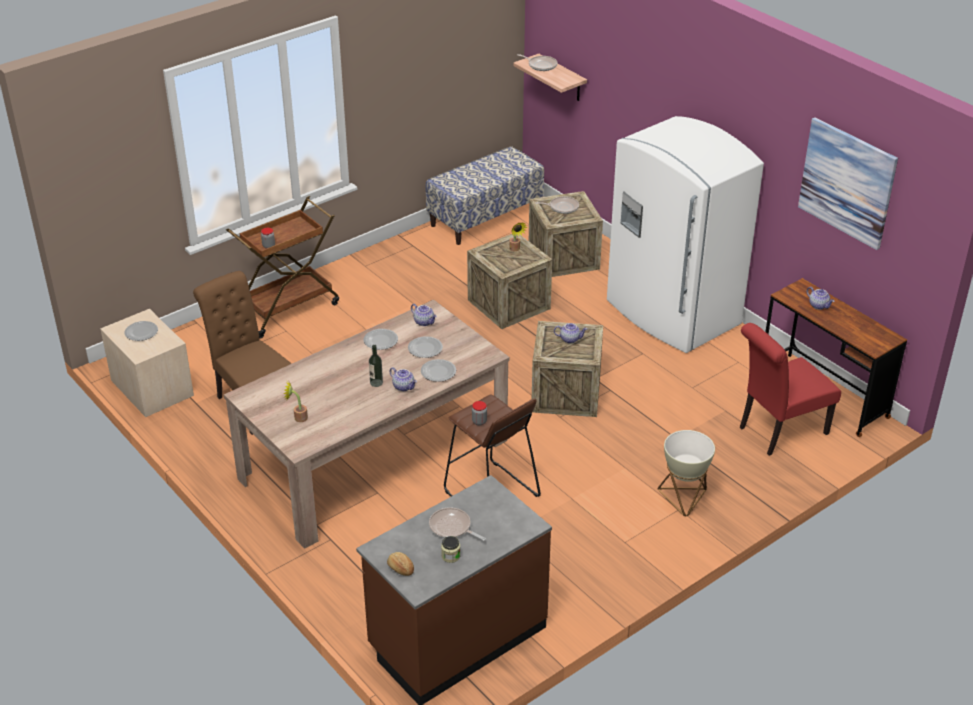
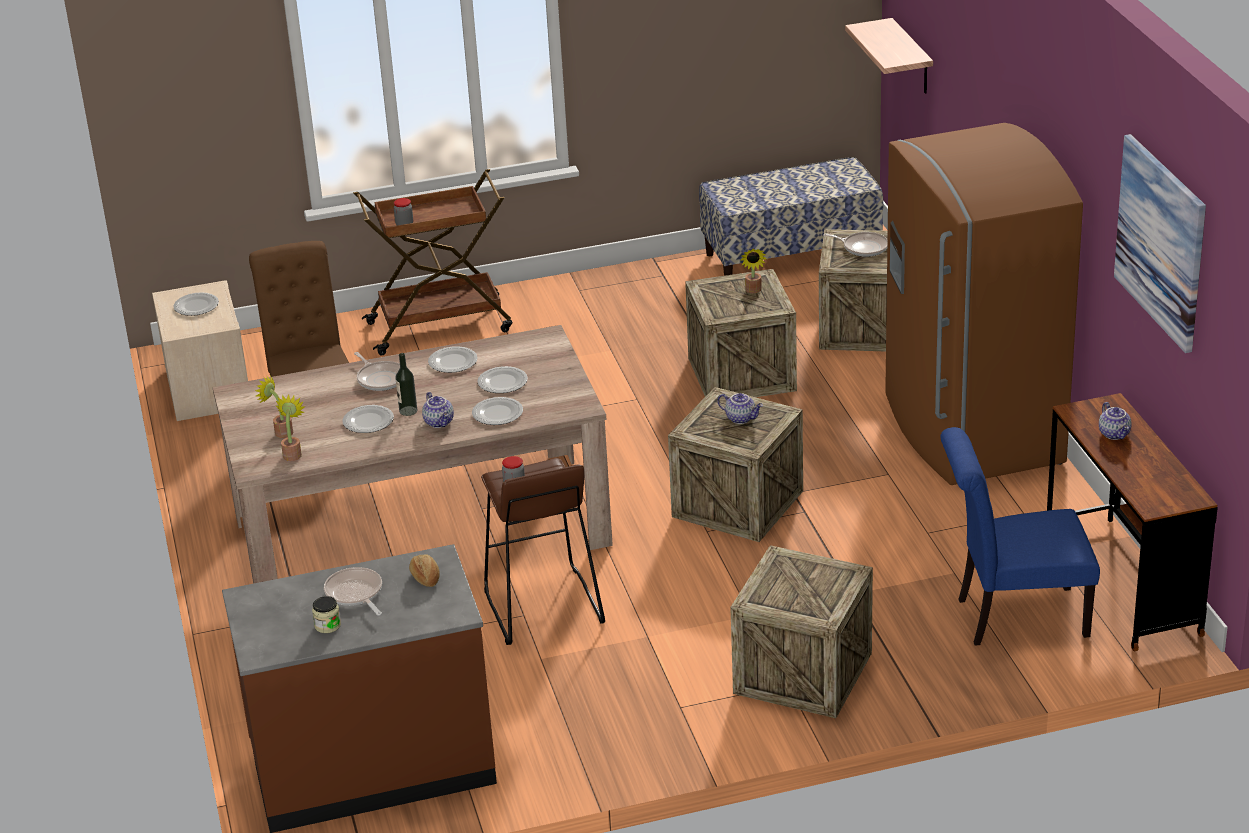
camera: 25 degrees right, 5 degrees down
bread [387,552,414,576] -> bread moved to [409,554,440,587]
teapot [411,304,437,326] -> none
frying pan [518,54,557,71] -> frying pan moved to [354,352,400,391]
white fridge [607,116,764,353] -> brown fridge [885,123,1083,485]
planter [658,430,715,516] -> crate [730,545,873,718]
red chair [740,323,841,456] -> blue chair [940,427,1100,646]
none -> potted plant [275,394,306,461]
none -> plate [342,405,394,433]

